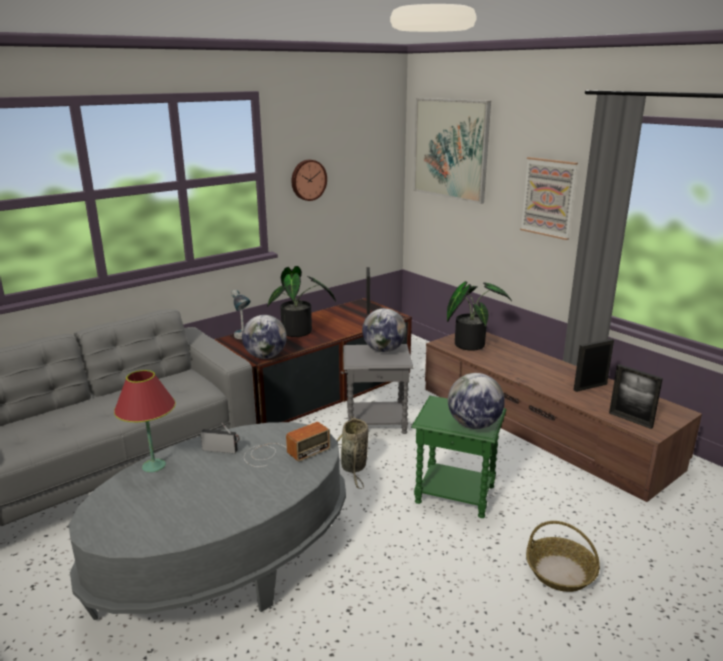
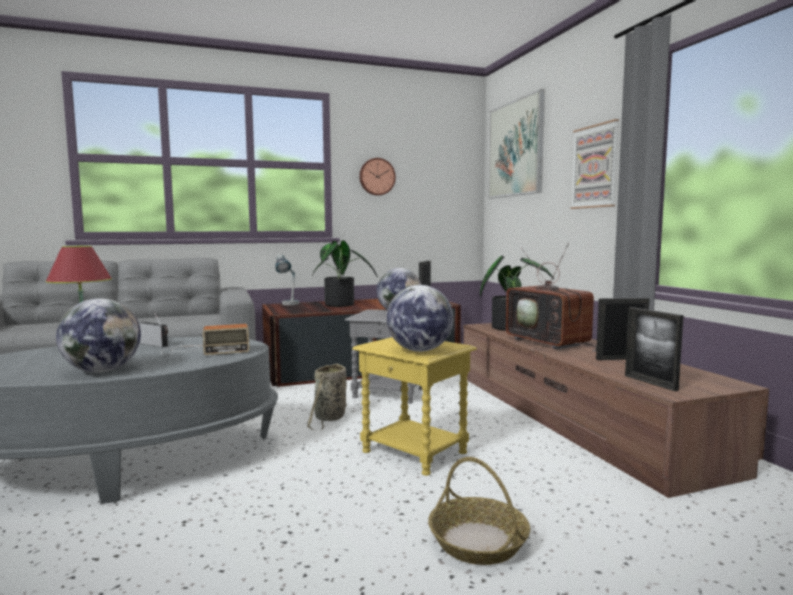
camera: 20 degrees right, 15 degrees down
globe [242,315,287,359] -> globe moved to [56,299,141,373]
green side table [411,396,507,518] -> yellow side table [352,337,477,476]
none -> television [506,242,596,352]

